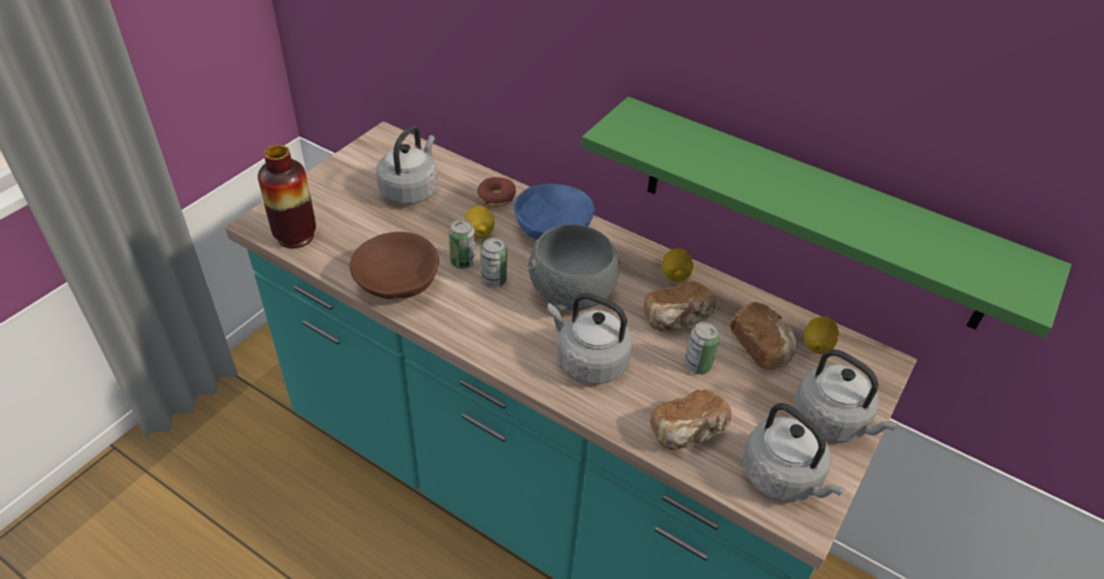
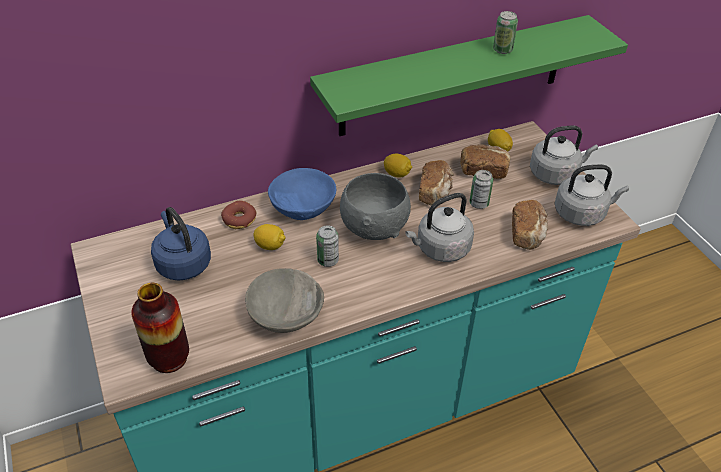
camera: 55 degrees left, 0 degrees up
brown bowl [349,232,439,299] -> grey bowl [245,268,324,333]
grey kettle [376,125,438,205] -> blue kettle [151,207,211,281]
can [449,219,476,269] -> can moved to [493,11,518,54]

